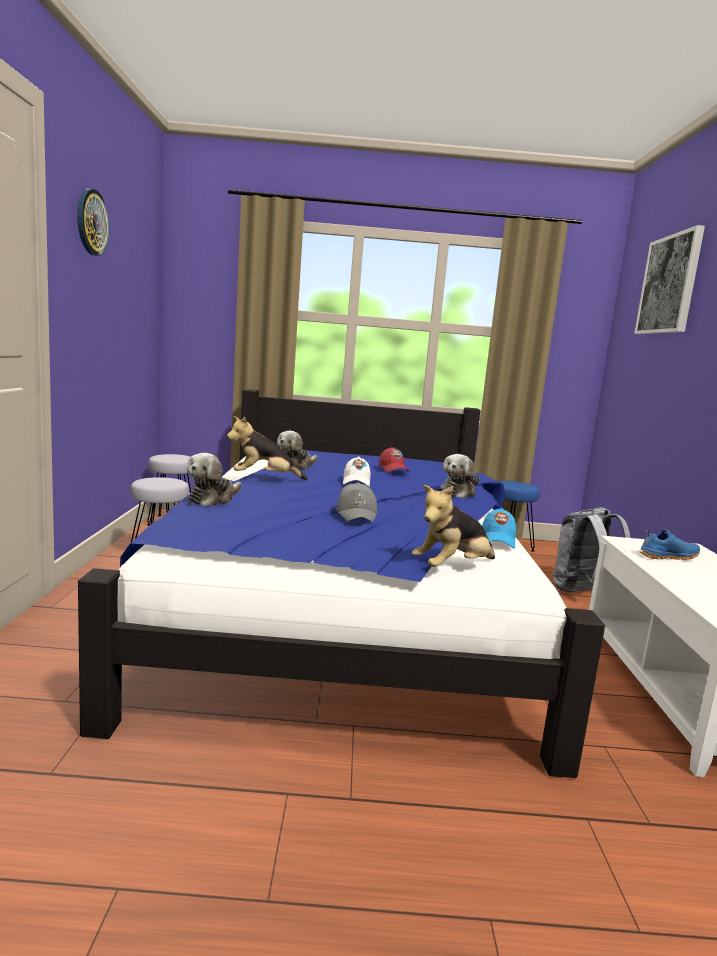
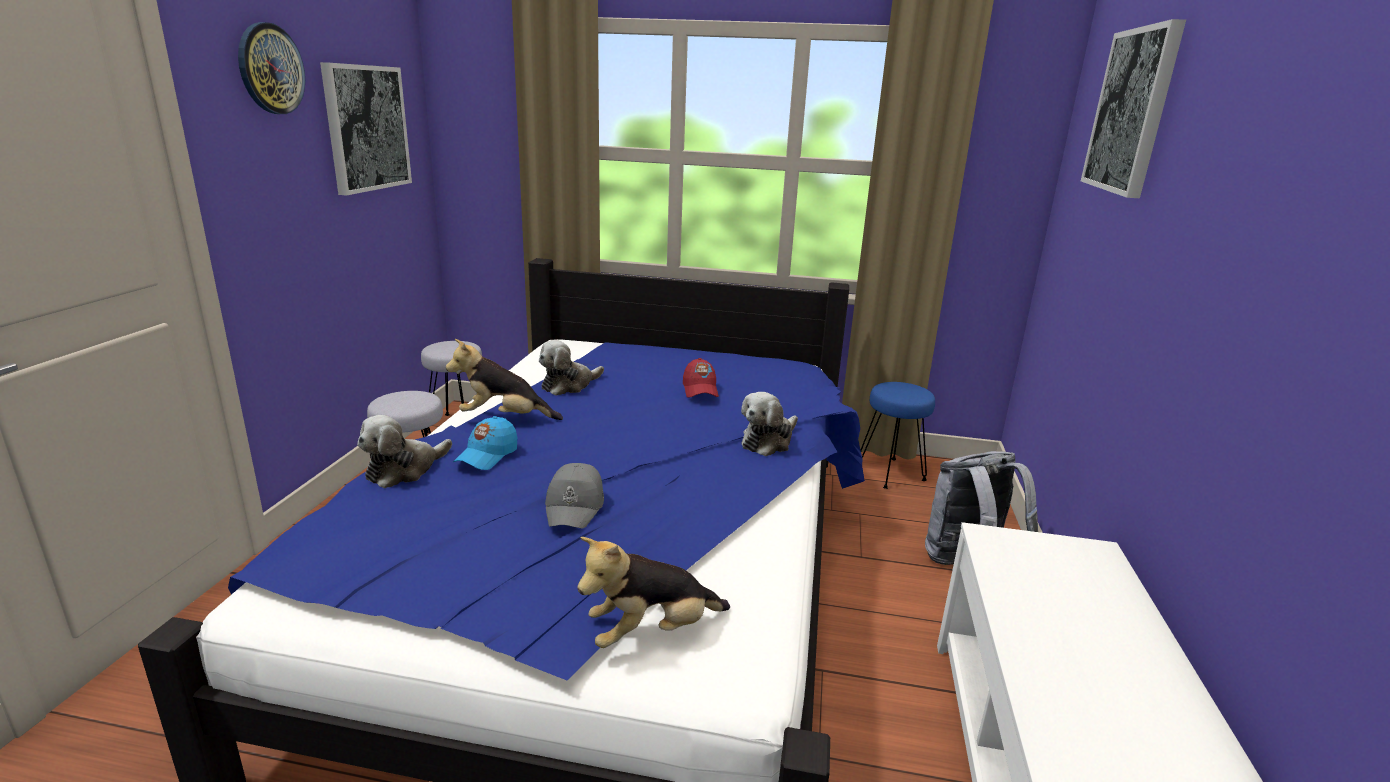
camera: 10 degrees right, 10 degrees up
white cap [343,457,371,486] -> none
blue cap [482,508,516,549] -> blue cap moved to [453,416,517,470]
blue shoe [639,530,700,560] -> none
none -> picture [320,62,412,195]

